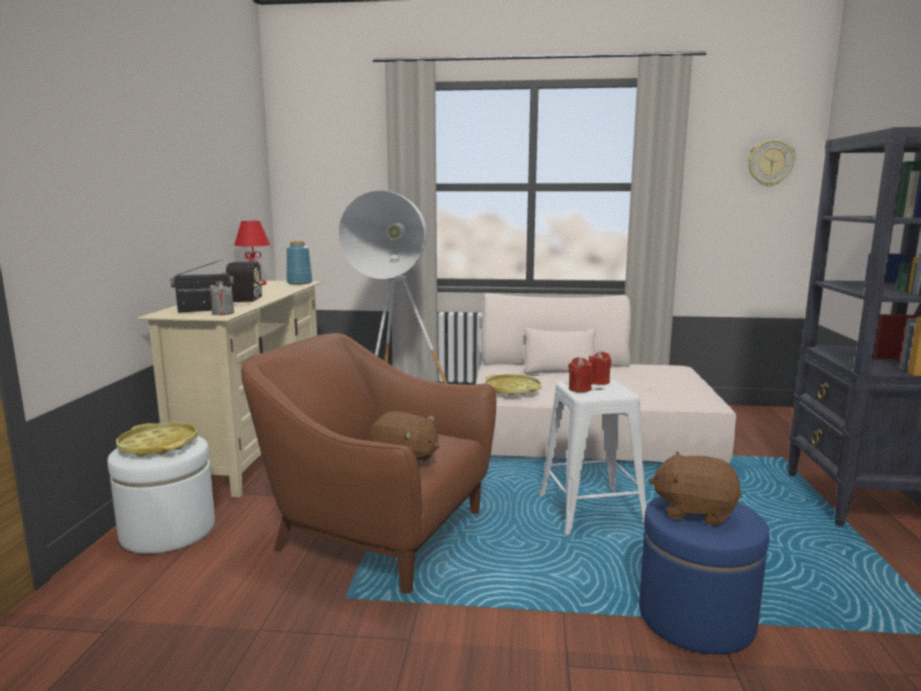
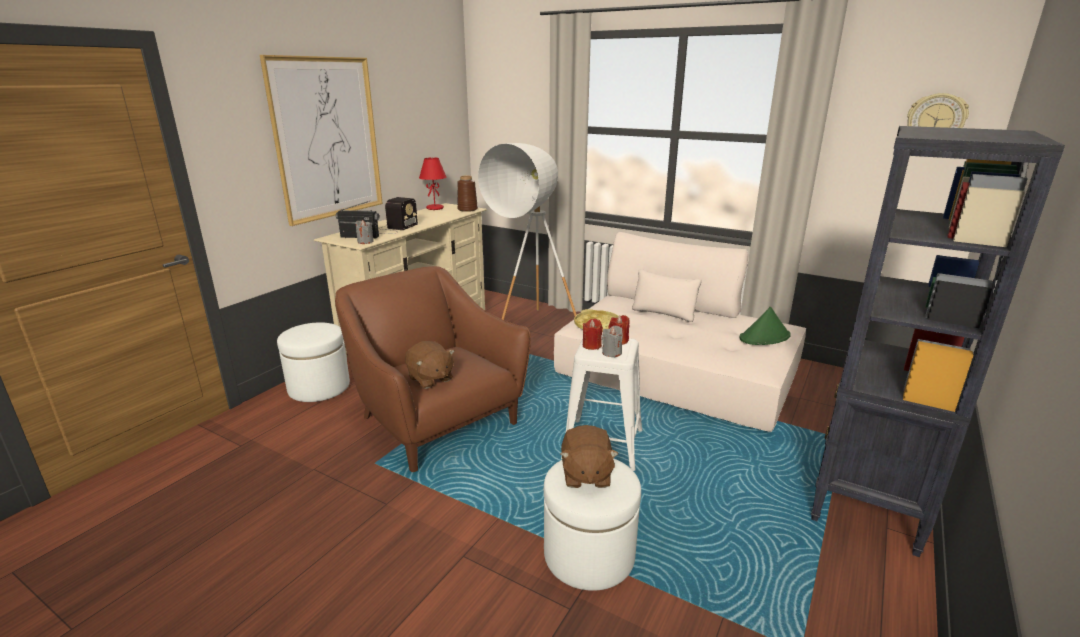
camera: 25 degrees right, 10 degrees up
yellow tray [116,422,198,457] -> none
blue vase [287,241,312,284] -> brown vase [457,176,478,212]
blue ottoman [639,496,769,655] -> white ottoman [544,458,641,591]
brown plush toy [649,451,742,526] -> brown plush toy turned 135 degrees counterclockwise [561,425,618,488]
none -> picture [260,55,383,226]
none -> grey candle [602,326,623,357]
none -> green hat [740,307,791,345]

